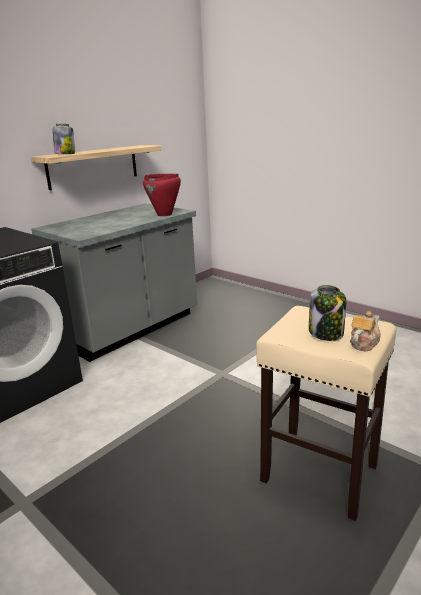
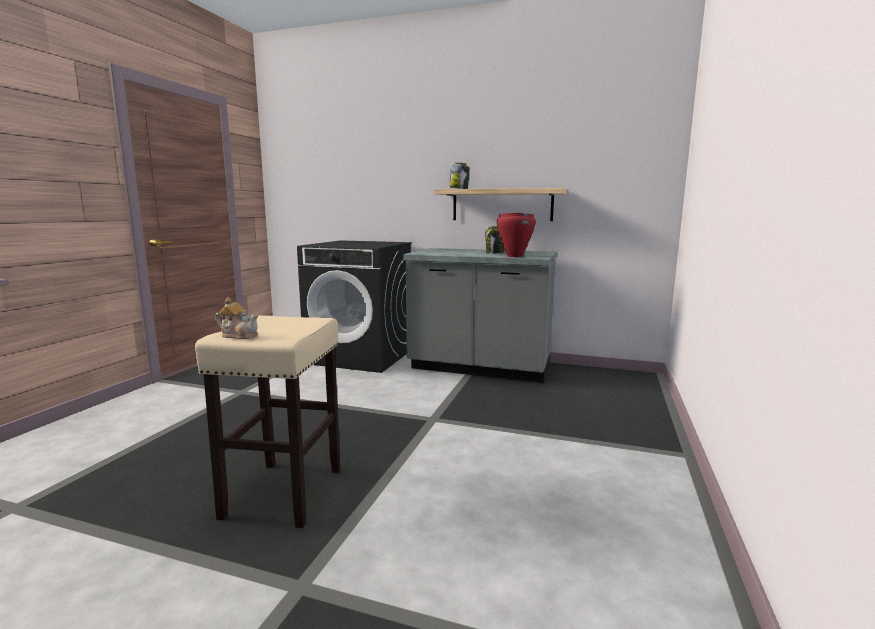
camera: 65 degrees right, 10 degrees down
jar [309,285,346,341] -> jar moved to [485,226,505,254]

